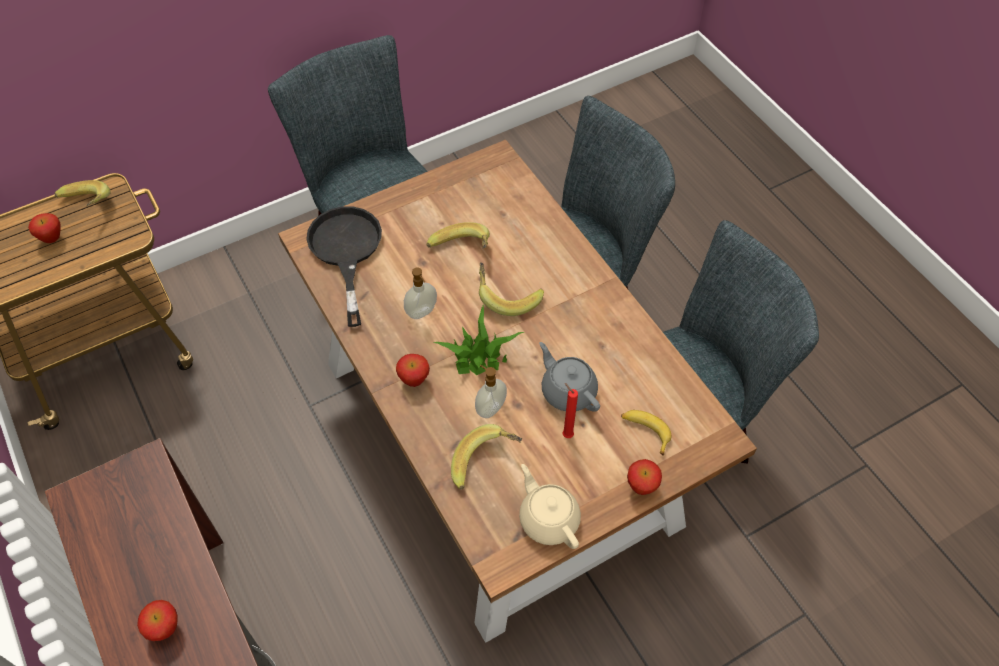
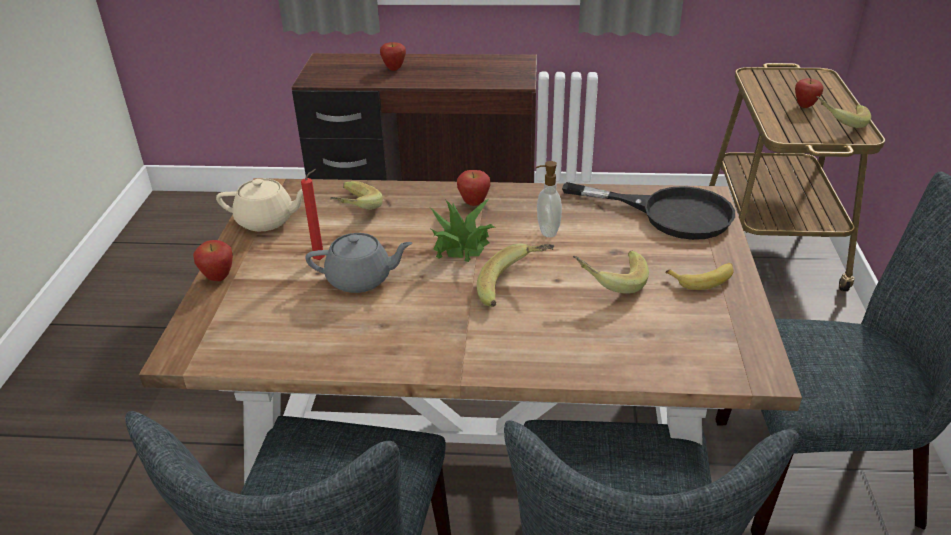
camera: 125 degrees right, 20 degrees down
soap dispenser [475,365,507,418] -> none
banana [621,410,671,456] -> banana moved to [665,263,734,290]

